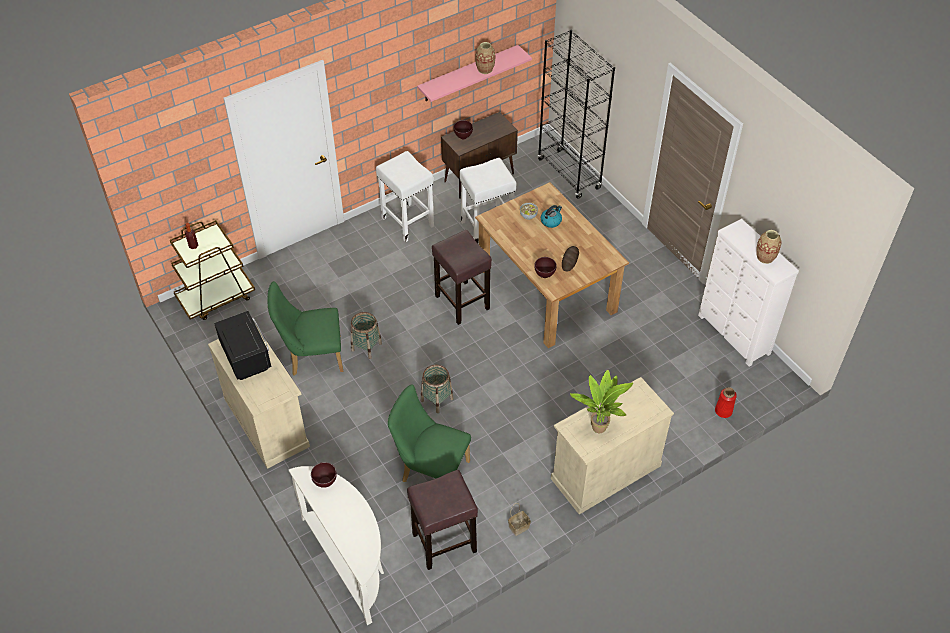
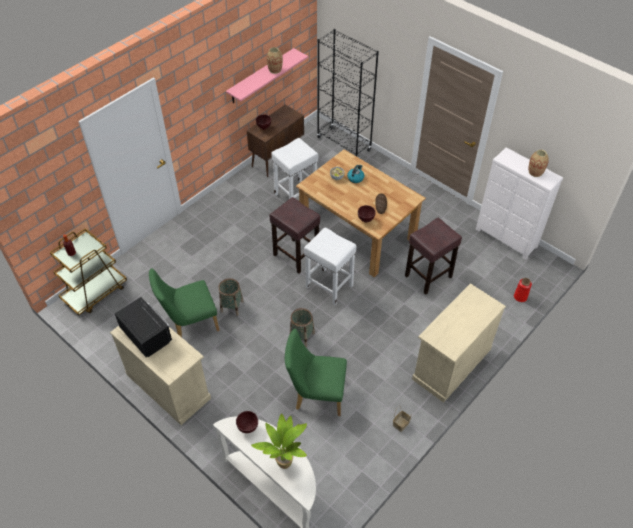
camera: 15 degrees left, 0 degrees up
white stool [376,151,434,242] -> white stool moved to [304,227,356,305]
brown stool [407,470,478,570] -> brown stool moved to [405,218,462,295]
potted plant [570,370,633,433] -> potted plant moved to [251,413,307,469]

